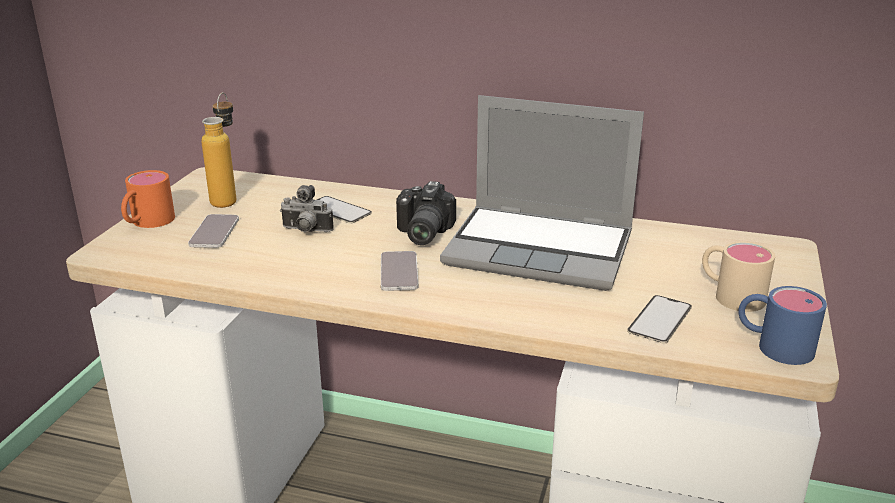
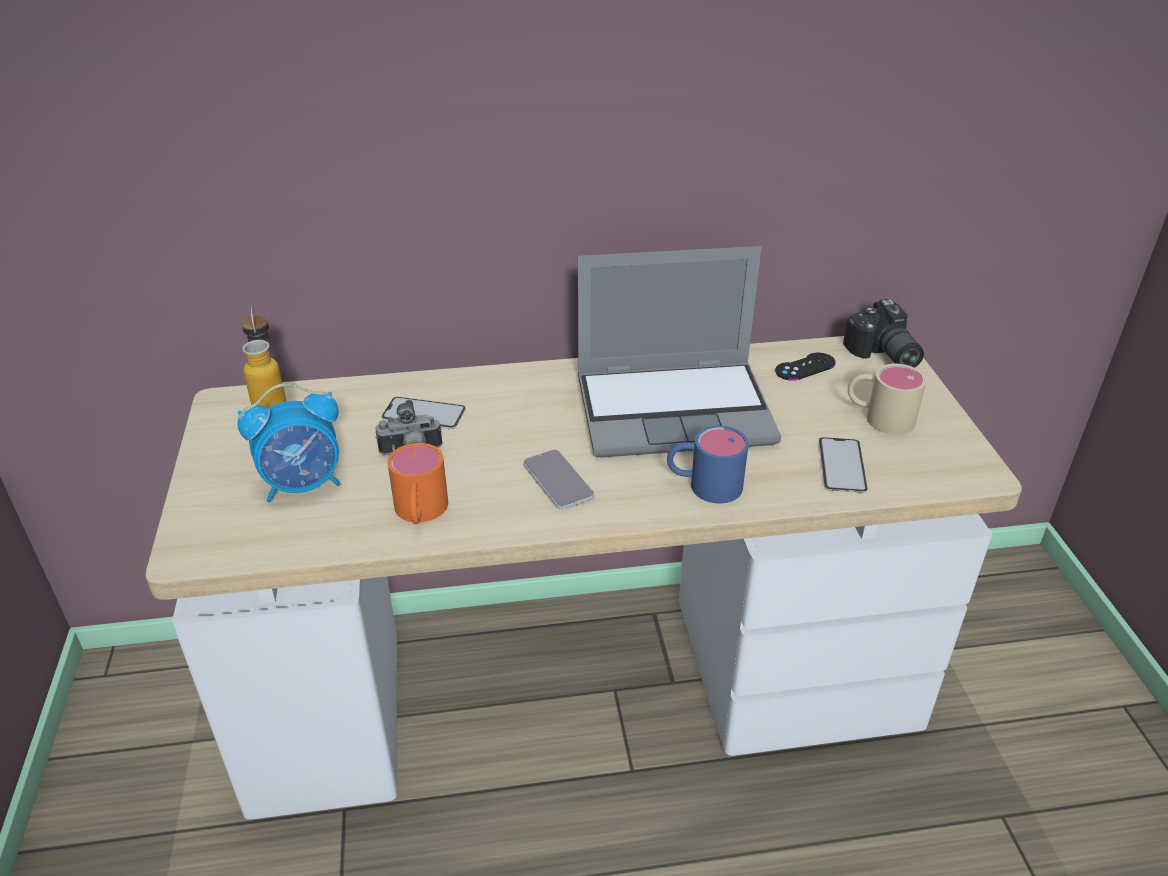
camera: 25 degrees left, 10 degrees up
orange mug [121,170,175,228] -> orange mug moved to [387,443,448,524]
phone [188,214,239,248] -> alarm clock [238,383,341,502]
camera [396,181,456,245] -> camera moved to [843,299,924,368]
blue mug [738,286,827,365] -> blue mug moved to [667,425,749,504]
none -> black game controller [775,353,836,381]

